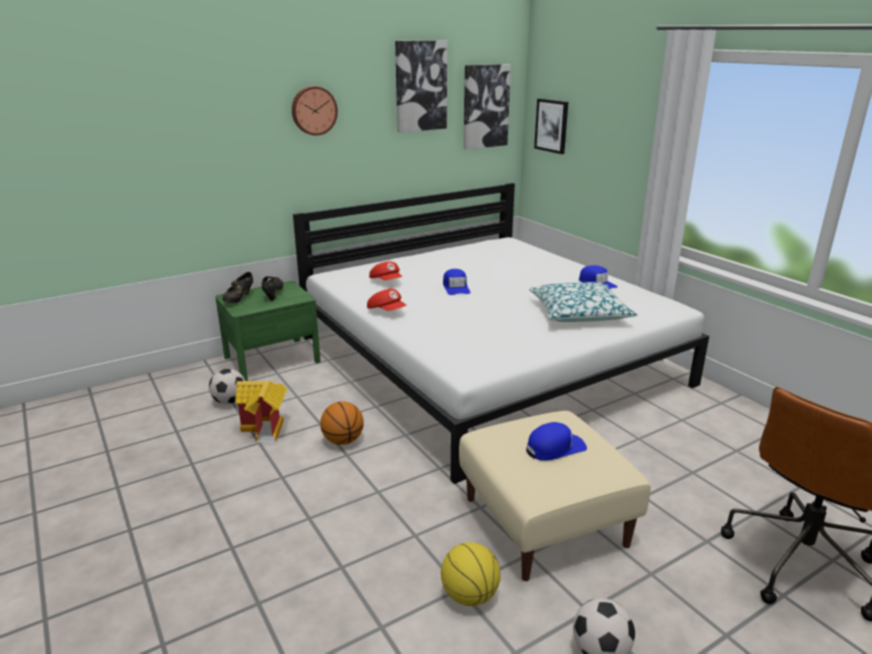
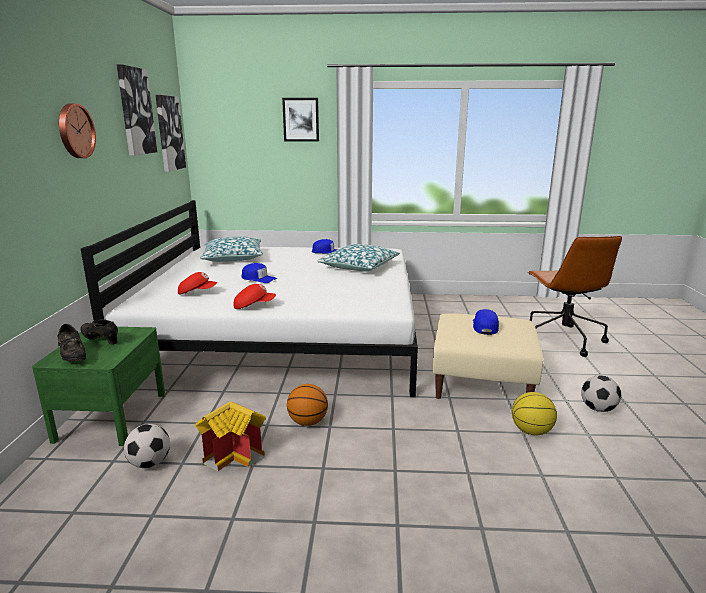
camera: 55 degrees left, 5 degrees down
picture [534,98,568,154] -> picture moved to [282,98,319,142]
none -> pillow [200,236,263,262]

